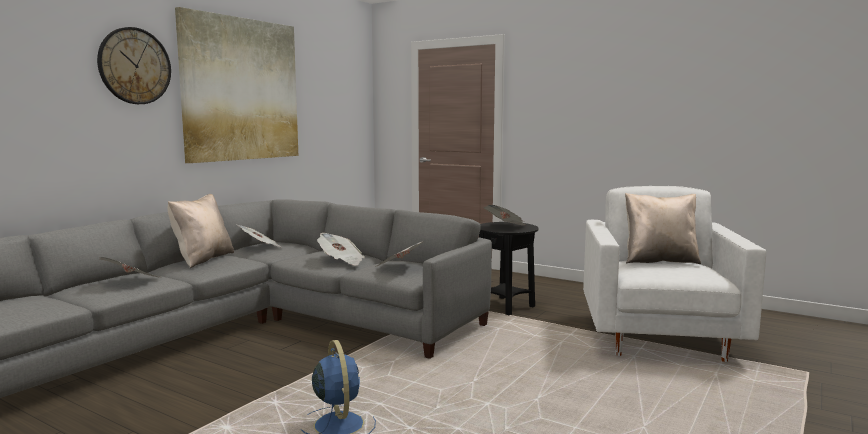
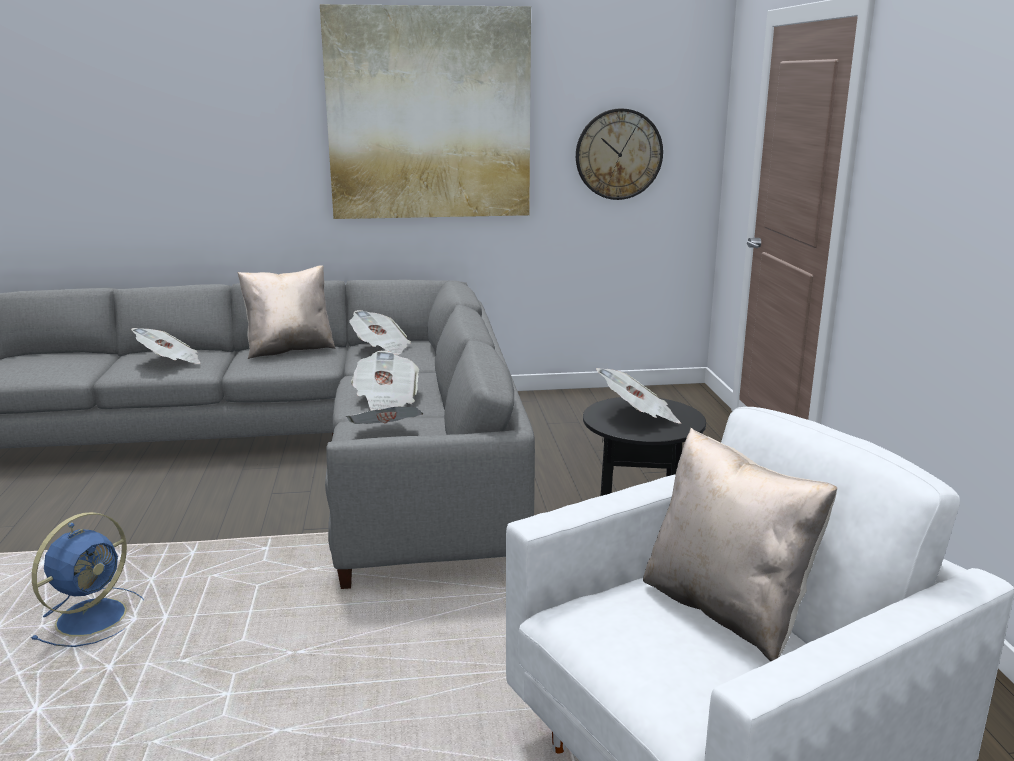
camera: 50 degrees right, 10 degrees up
wall clock [97,27,171,104] -> wall clock moved to [576,108,663,200]

